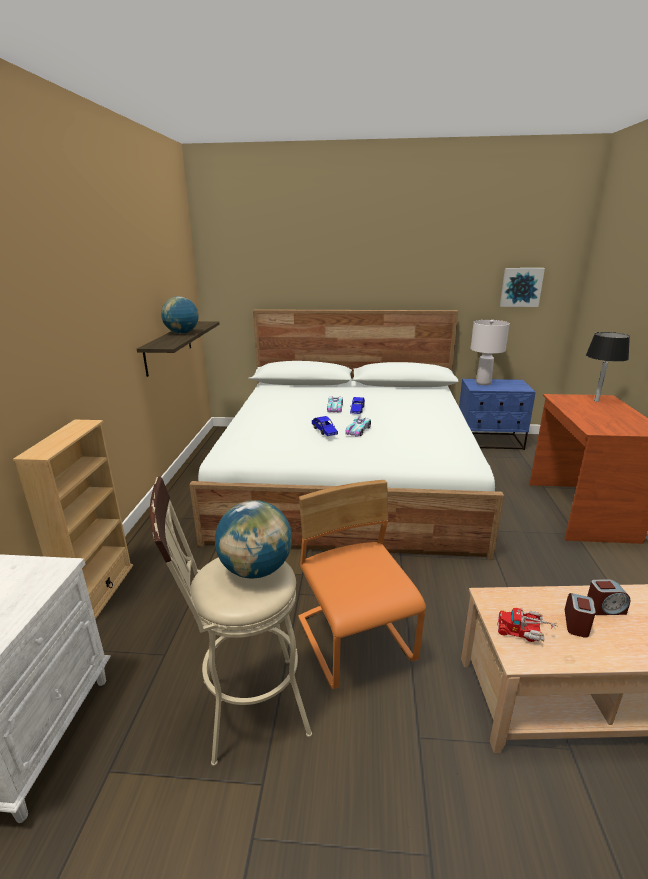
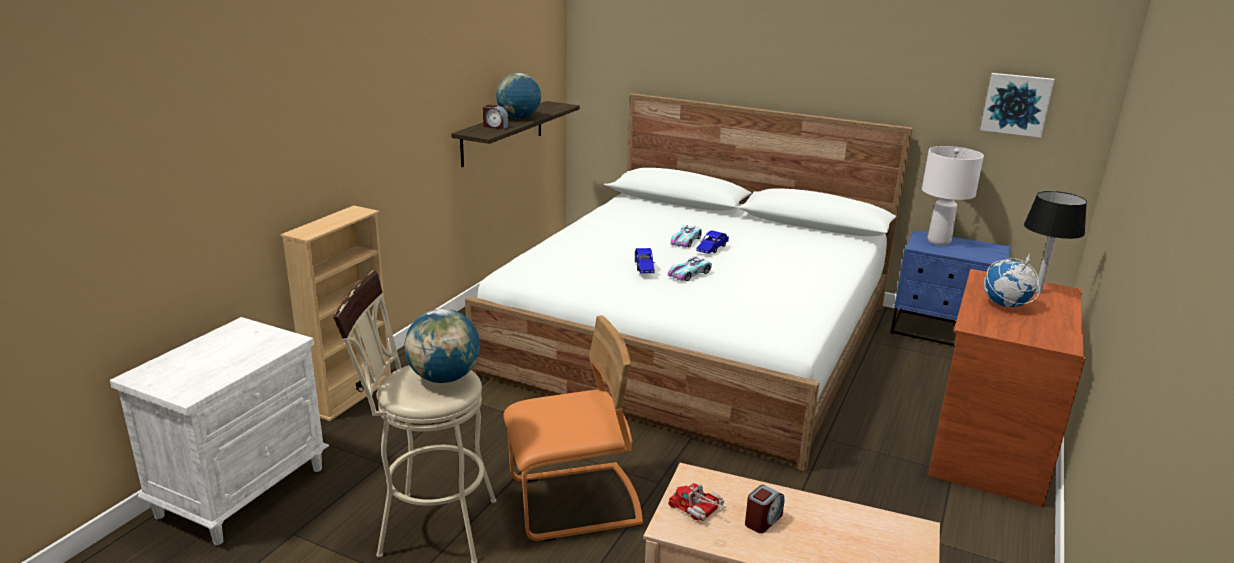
camera: 20 degrees right, 0 degrees up
orange chair [298,480,426,689] -> orange chair turned 75 degrees clockwise [503,315,643,541]
alarm clock [587,579,631,615] -> alarm clock moved to [483,104,509,129]
none -> globe [984,255,1040,307]

